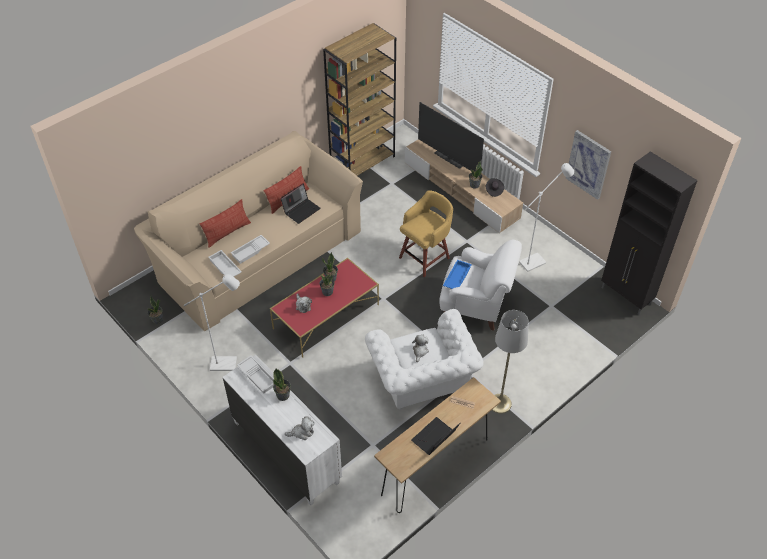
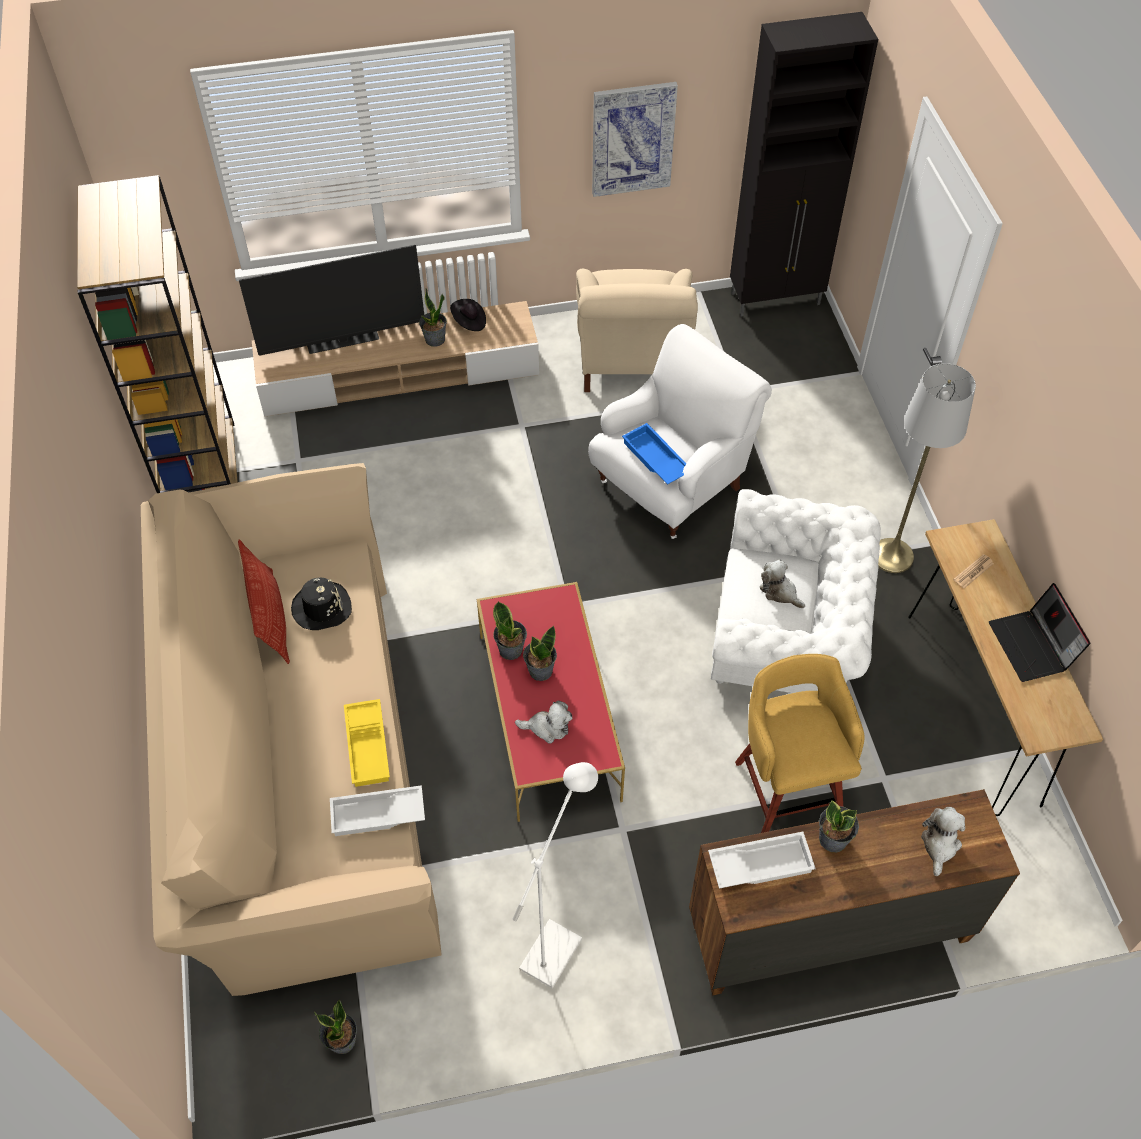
camera: 60 degrees left, 5 degrees up
pillow [200,199,251,248] -> none
white dresser [222,355,342,506] -> brown dresser [689,789,1020,995]
white tray [231,235,270,264] -> yellow tray [344,699,390,787]
laptop [280,183,321,224] -> black hat [291,577,352,630]
yellow stool [399,190,453,278] -> yellow stool moved to [735,654,864,833]
white floor lamp [519,163,574,272] -> beige armchair [576,269,698,392]

